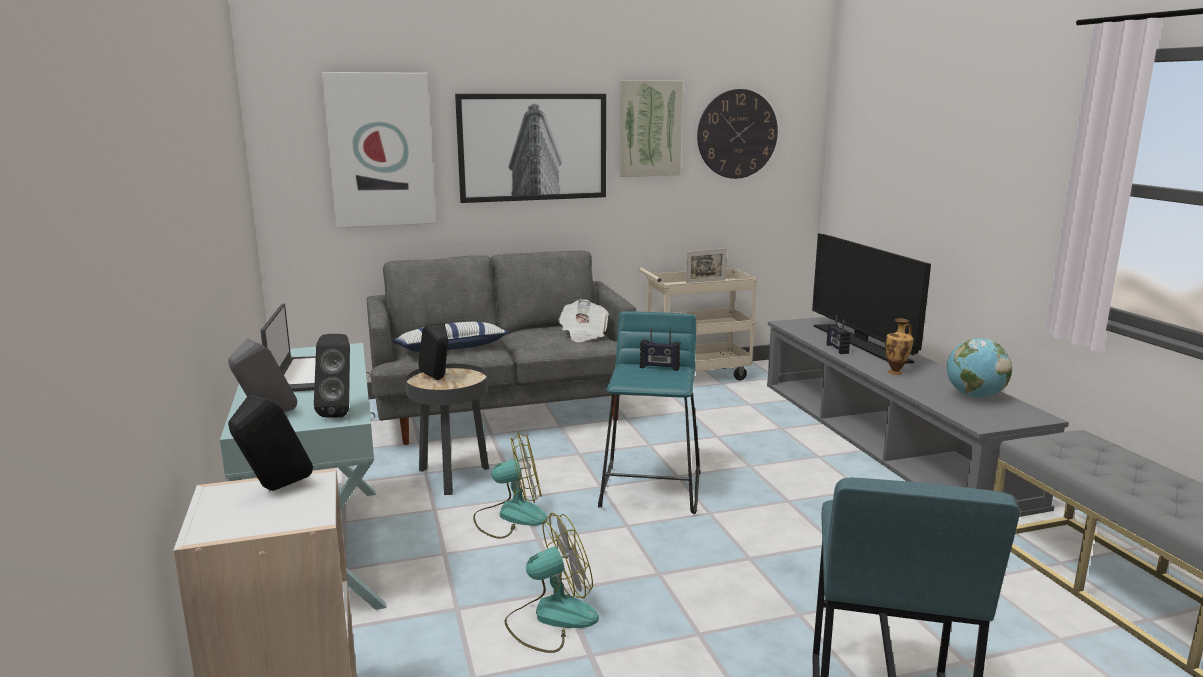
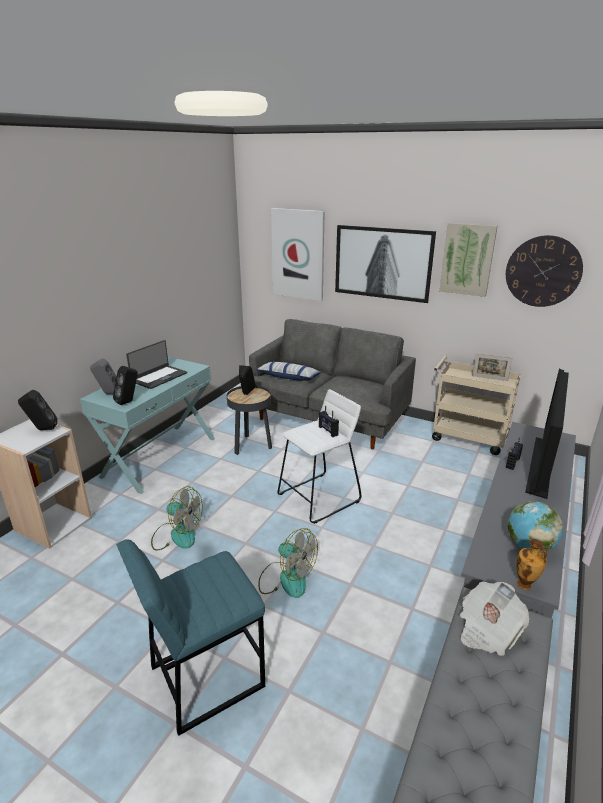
camera: 45 degrees right, 10 degrees up
fan [473,432,547,539] -> fan moved to [258,528,318,598]
newspaper [558,299,609,342] -> newspaper moved to [460,582,529,656]
turquoise stool [598,311,700,514] -> white stool [277,389,362,524]
vase [886,318,913,375] -> vase moved to [517,539,547,590]

